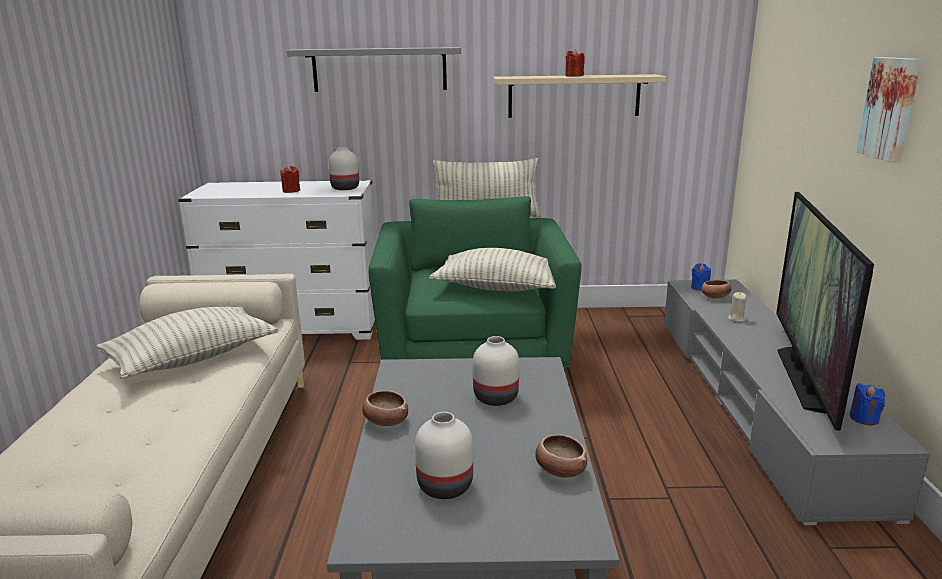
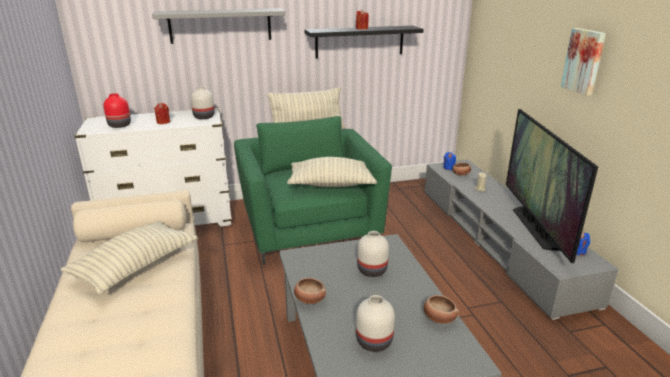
camera: 15 degrees left, 5 degrees up
beige shelf [494,74,666,118] -> black shelf [305,26,424,58]
none -> red vase [103,93,131,128]

